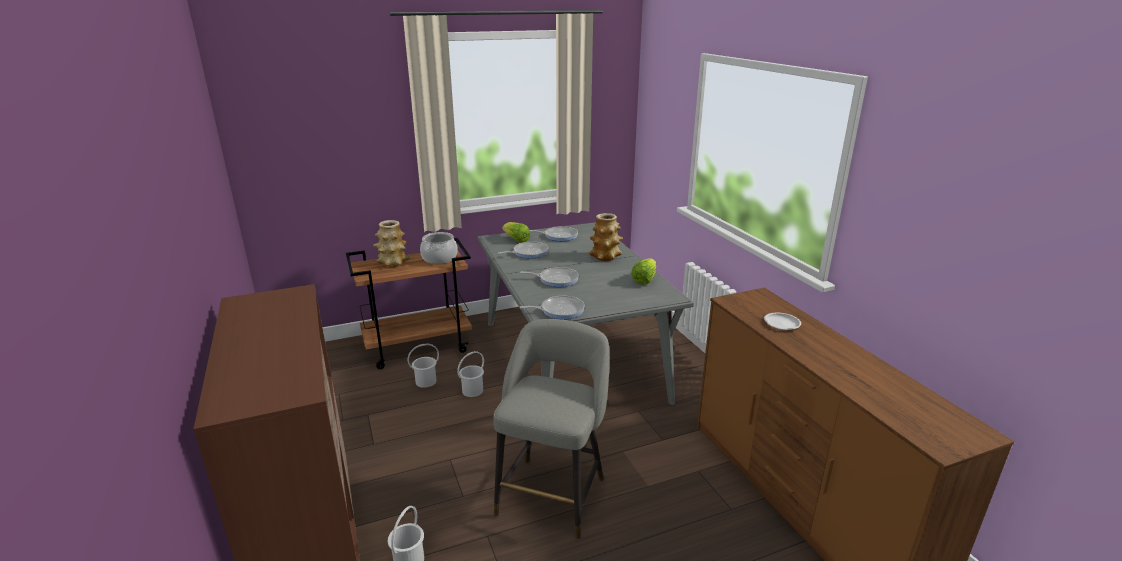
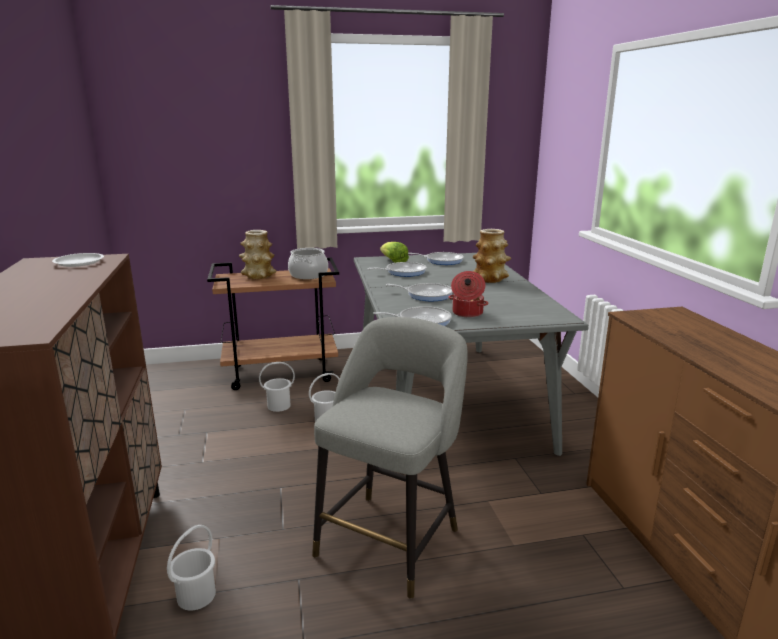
camera: 10 degrees right, 5 degrees down
lettuce [631,259,656,285] -> none
white plate [764,313,801,330] -> white plate moved to [52,253,104,267]
none -> cooking pot [449,271,489,318]

